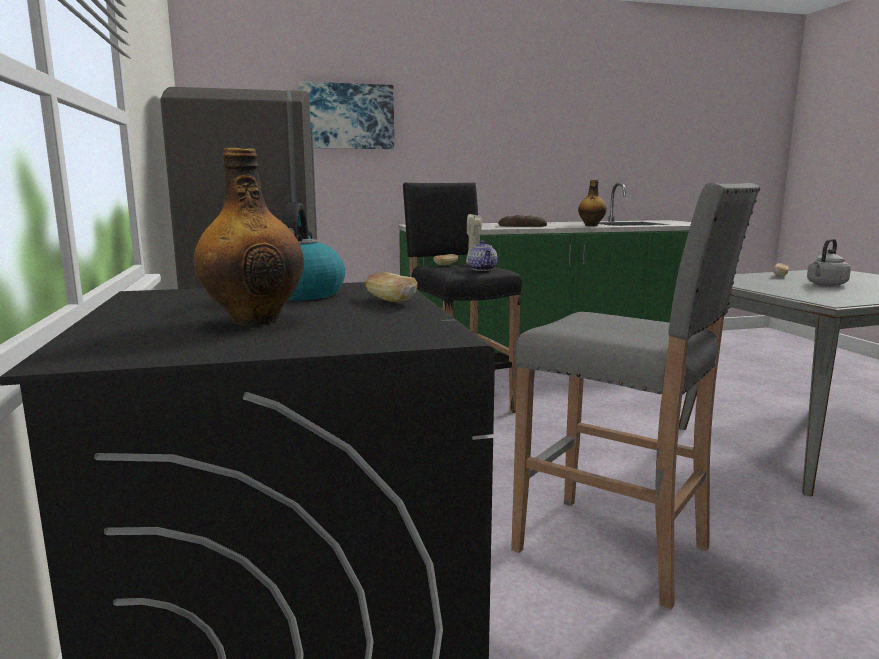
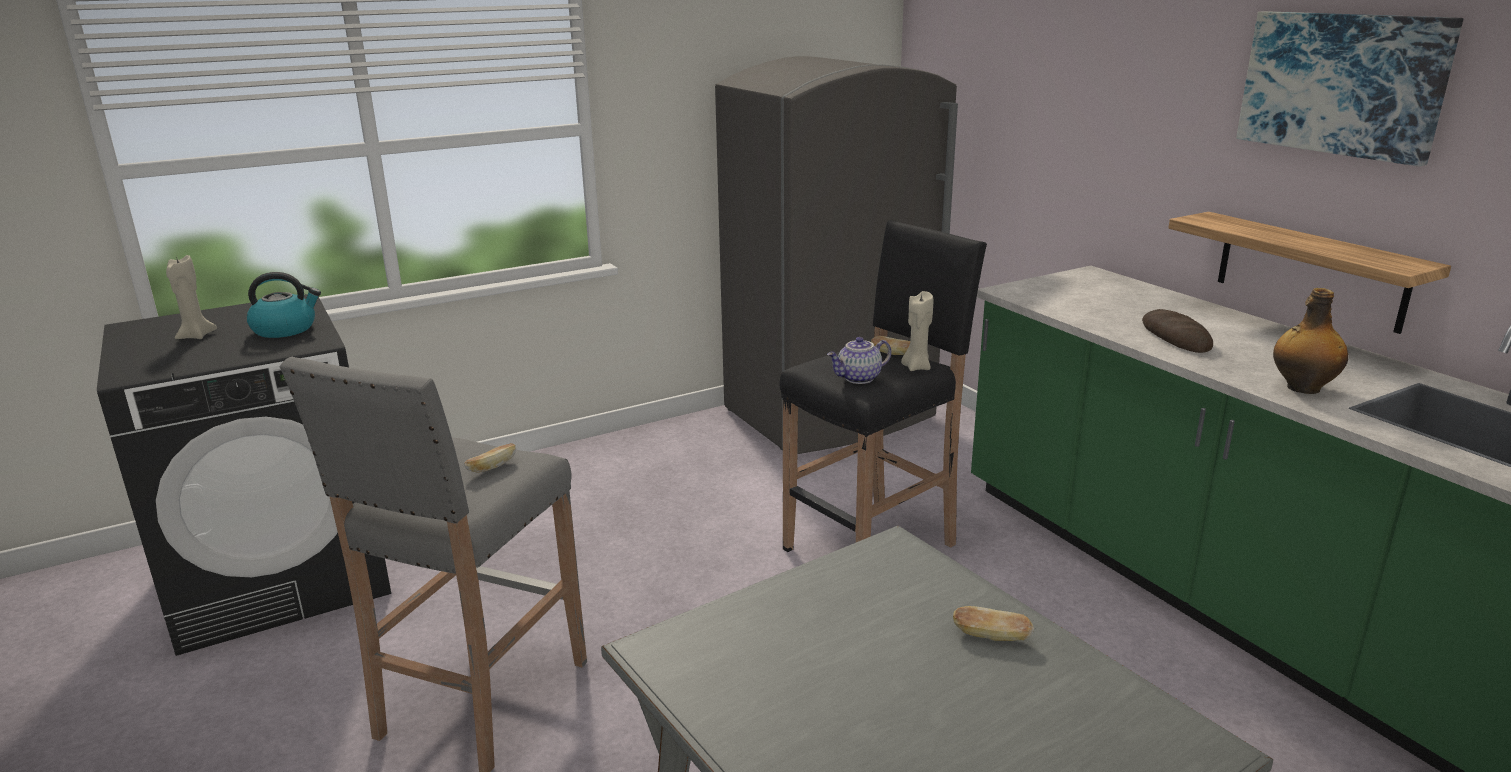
camera: 75 degrees right, 10 degrees up
bottle [193,148,304,326] -> beige candle [166,255,217,339]
picture [299,81,394,149] -> picture moved to [1236,11,1463,167]
bread [365,273,418,302] -> bread moved to [464,443,516,473]
grey kettle [807,239,851,286] -> none
none -> shelf [1168,212,1451,334]

